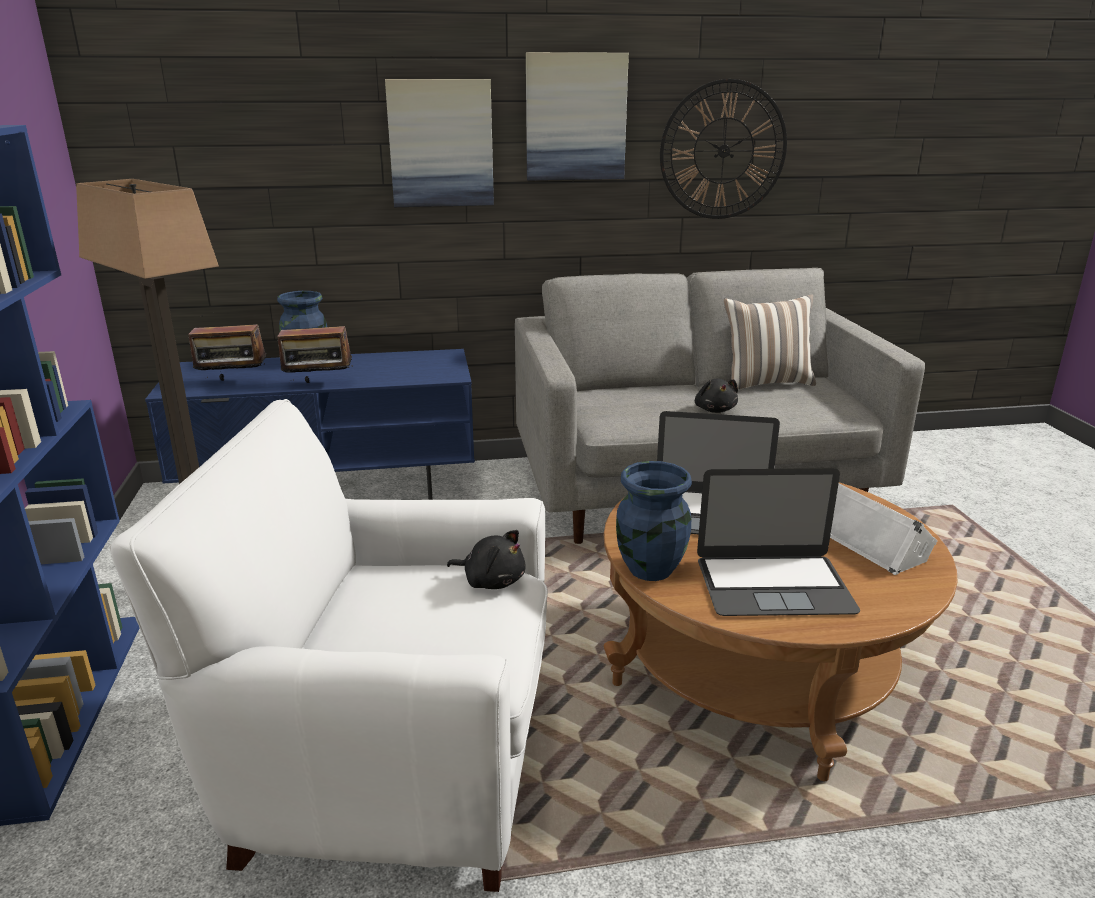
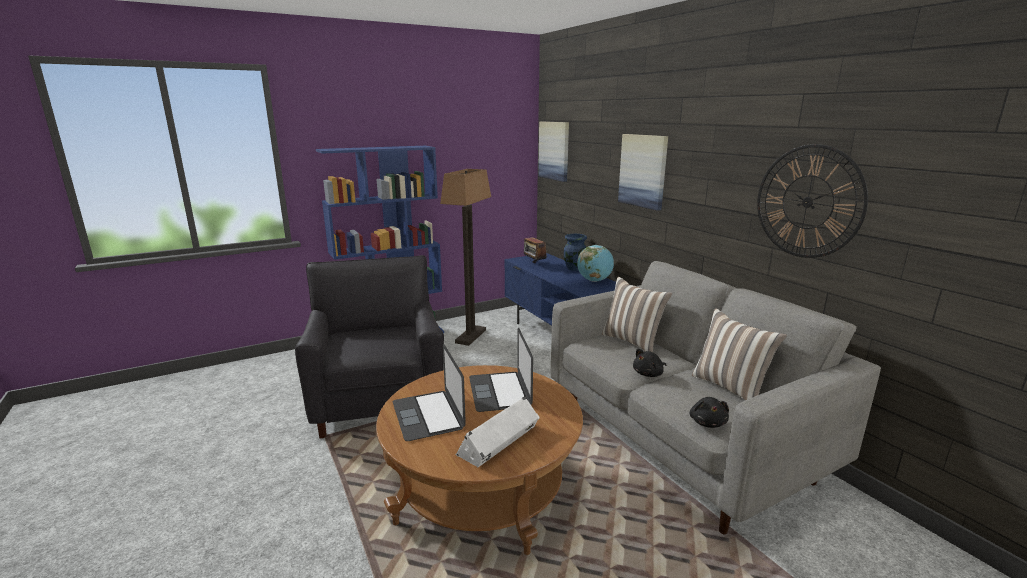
camera: 70 degrees right, 5 degrees down
white armchair [109,399,548,892] -> black armchair [295,255,444,439]
radio [277,317,353,383] -> none
black plush toy [447,530,526,589] -> black plush toy moved to [690,397,729,428]
picture [526,52,629,181] -> picture moved to [538,122,569,182]
blue vase [616,461,692,581] -> none
none -> globe [577,245,614,282]
none -> pillow [602,277,672,352]

